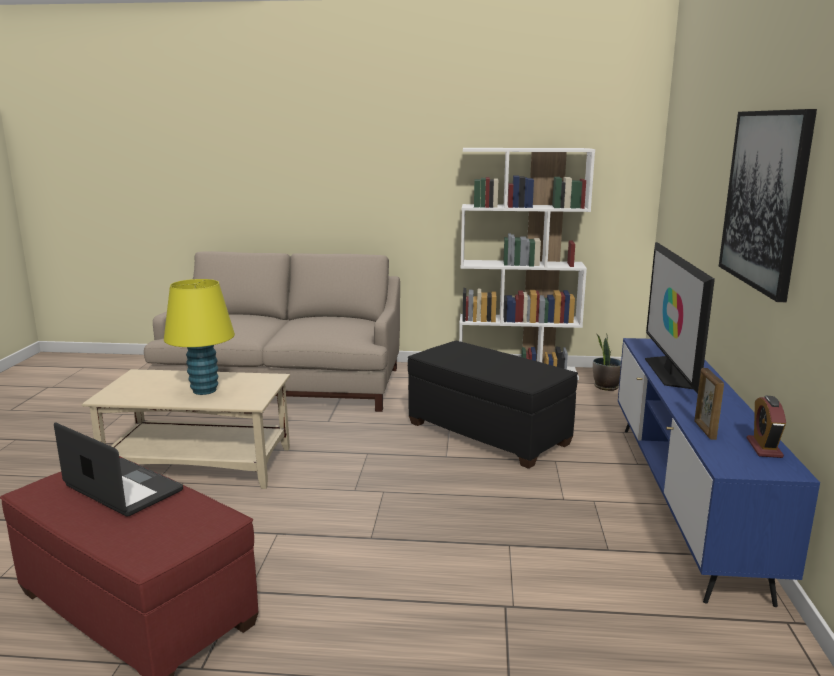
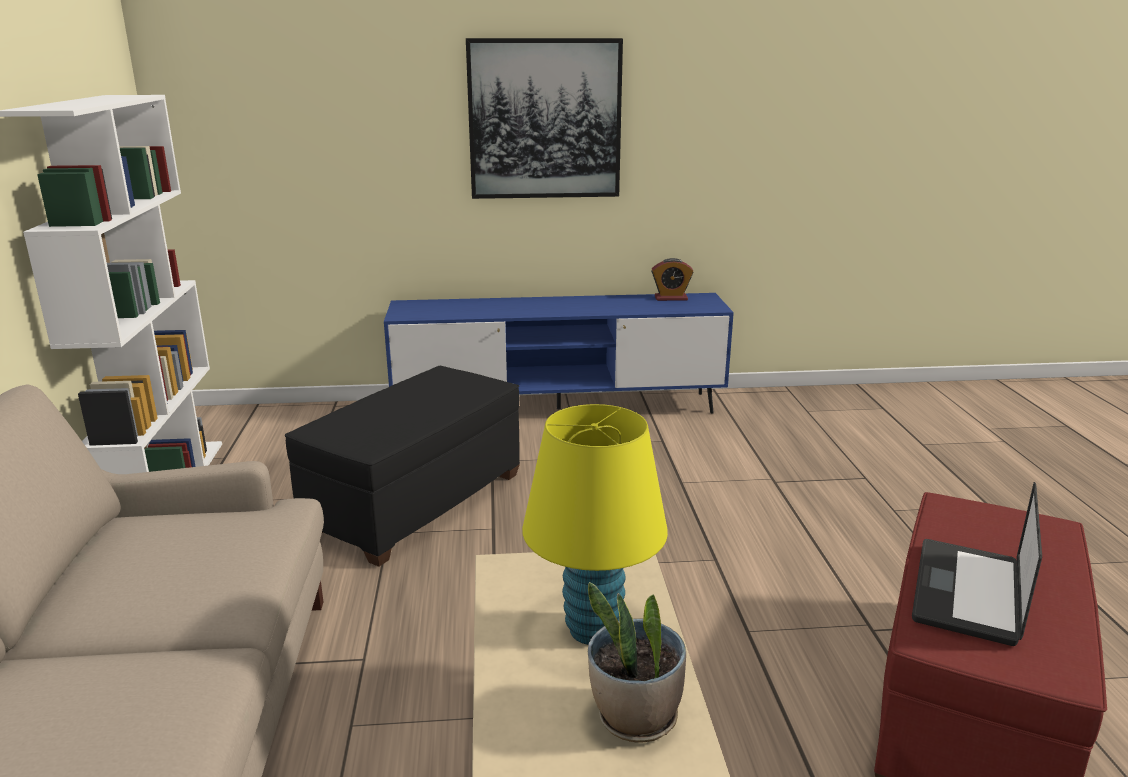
camera: 100 degrees left, 5 degrees up
potted plant [593,333,621,391] -> potted plant moved to [588,582,686,743]
television [645,242,715,394] -> none
picture frame [694,368,724,440] -> none

